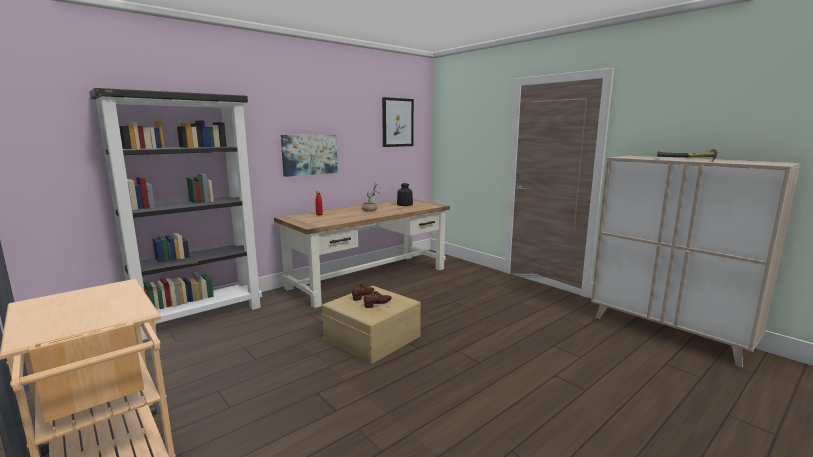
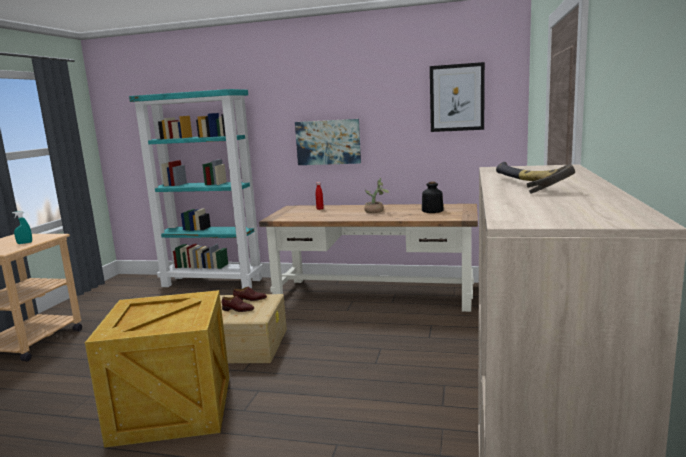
camera: 55 degrees right, 0 degrees up
black bookcase [89,88,262,340] -> turquoise bookcase [129,89,263,289]
none -> turquoise spray bottle [12,211,32,244]
none -> crate [85,290,229,448]

